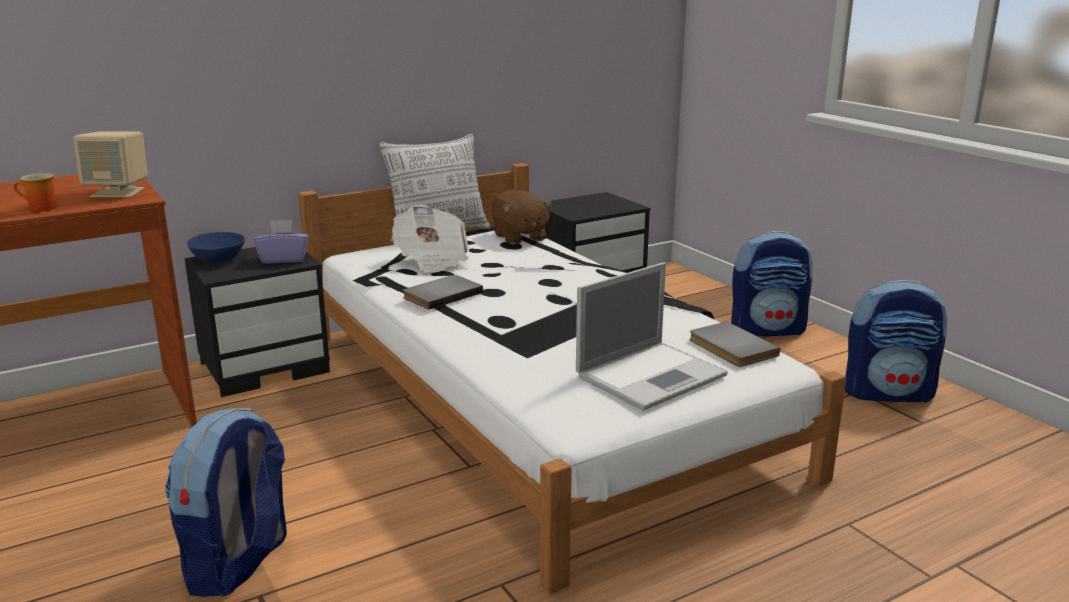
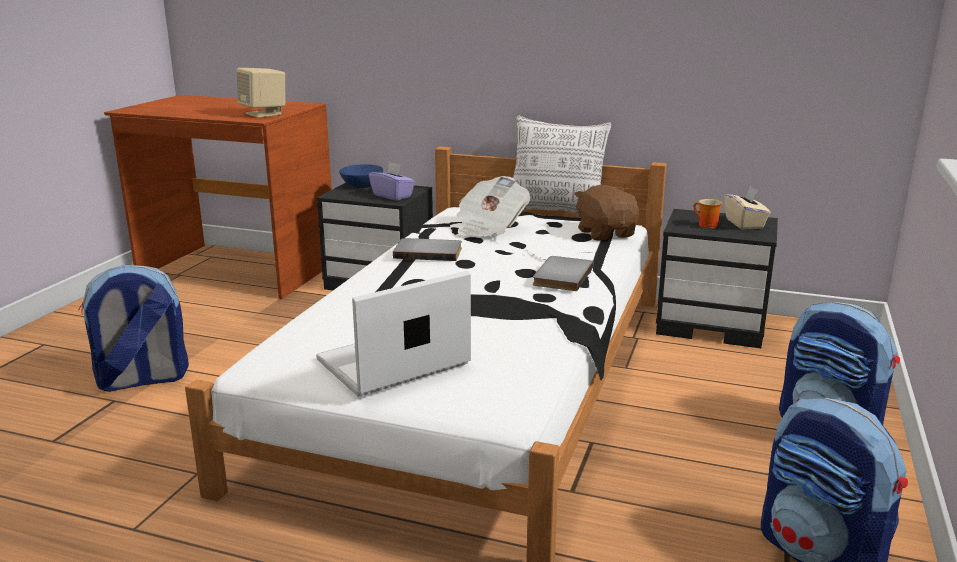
camera: 50 degrees right, 0 degrees up
mug [13,173,57,212] -> mug moved to [693,199,723,228]
brown plush toy [492,189,552,245] -> brown plush toy turned 135 degrees clockwise [575,185,639,241]
laptop [576,262,728,411] -> laptop turned 135 degrees clockwise [316,271,471,397]
grey book [689,322,780,367] -> grey book moved to [533,256,593,291]
none -> beige tissue box [724,186,770,229]

